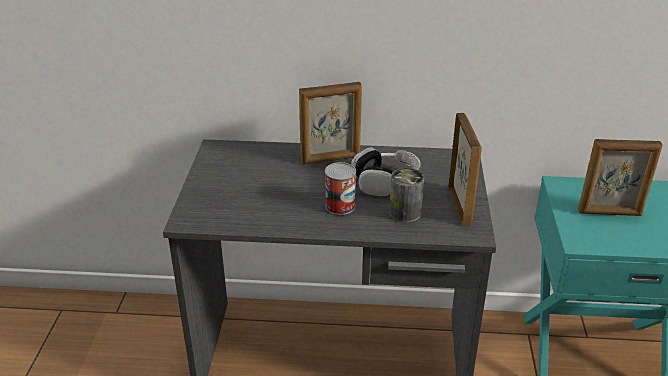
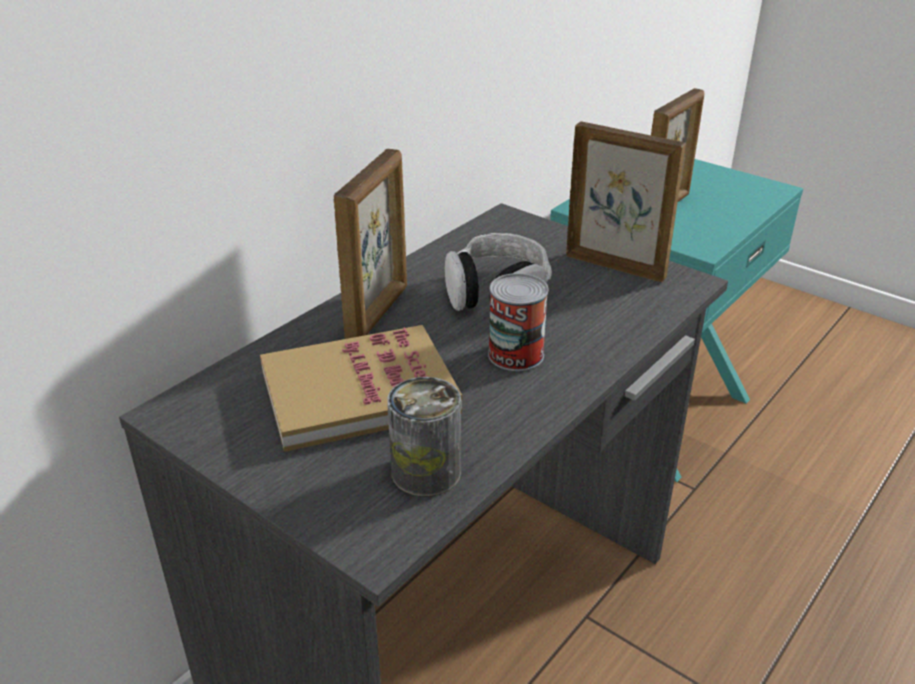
camera: 55 degrees left, 0 degrees up
can [389,168,424,222] -> can moved to [387,377,461,497]
none -> book [260,325,462,452]

